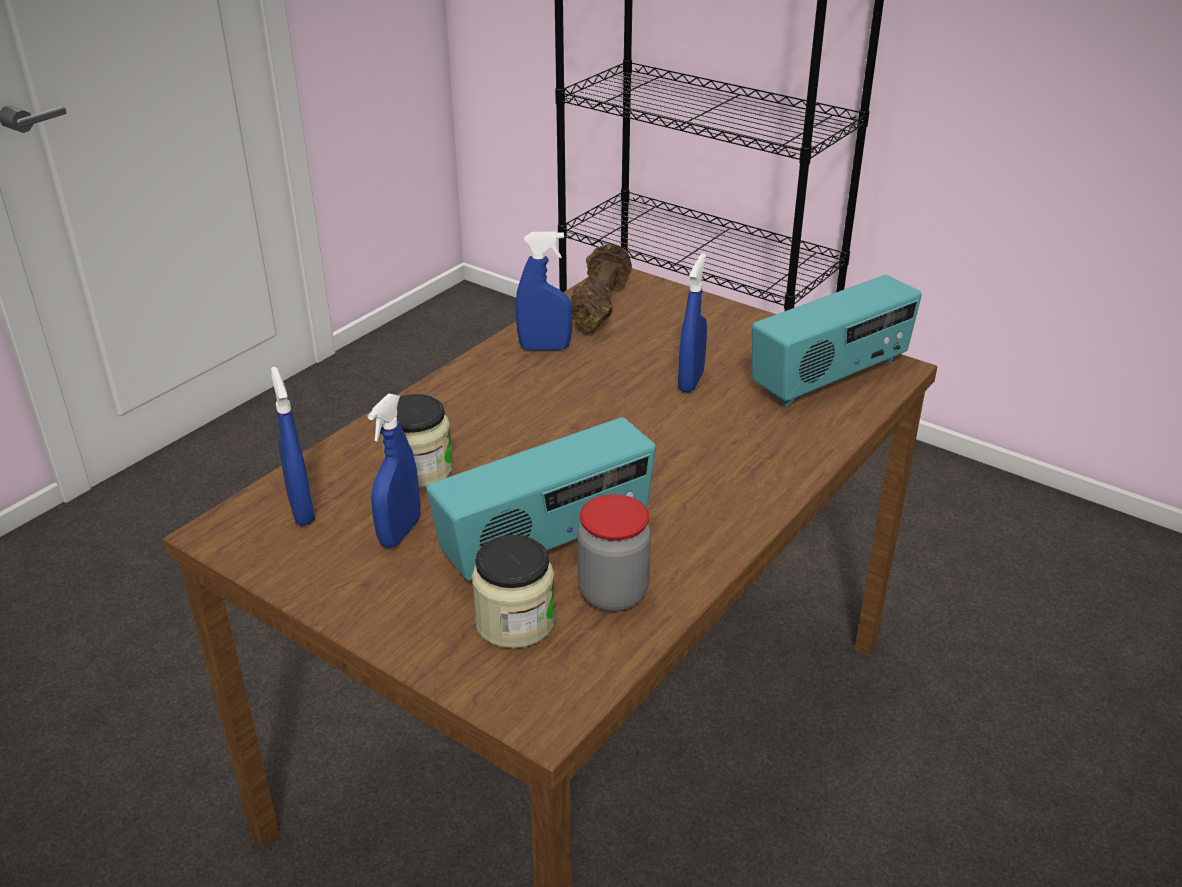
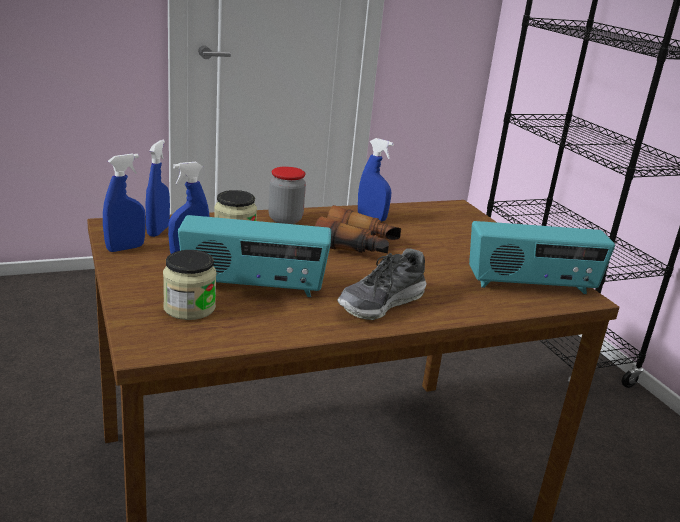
camera: 30 degrees right, 10 degrees down
brown dumbbell [571,244,632,333] -> none
jar [577,494,651,611] -> jar moved to [268,166,306,224]
blue spray bottle [678,253,707,393] -> blue spray bottle moved to [103,153,146,252]
none -> binoculars [315,205,401,253]
none -> shoe [337,248,427,320]

